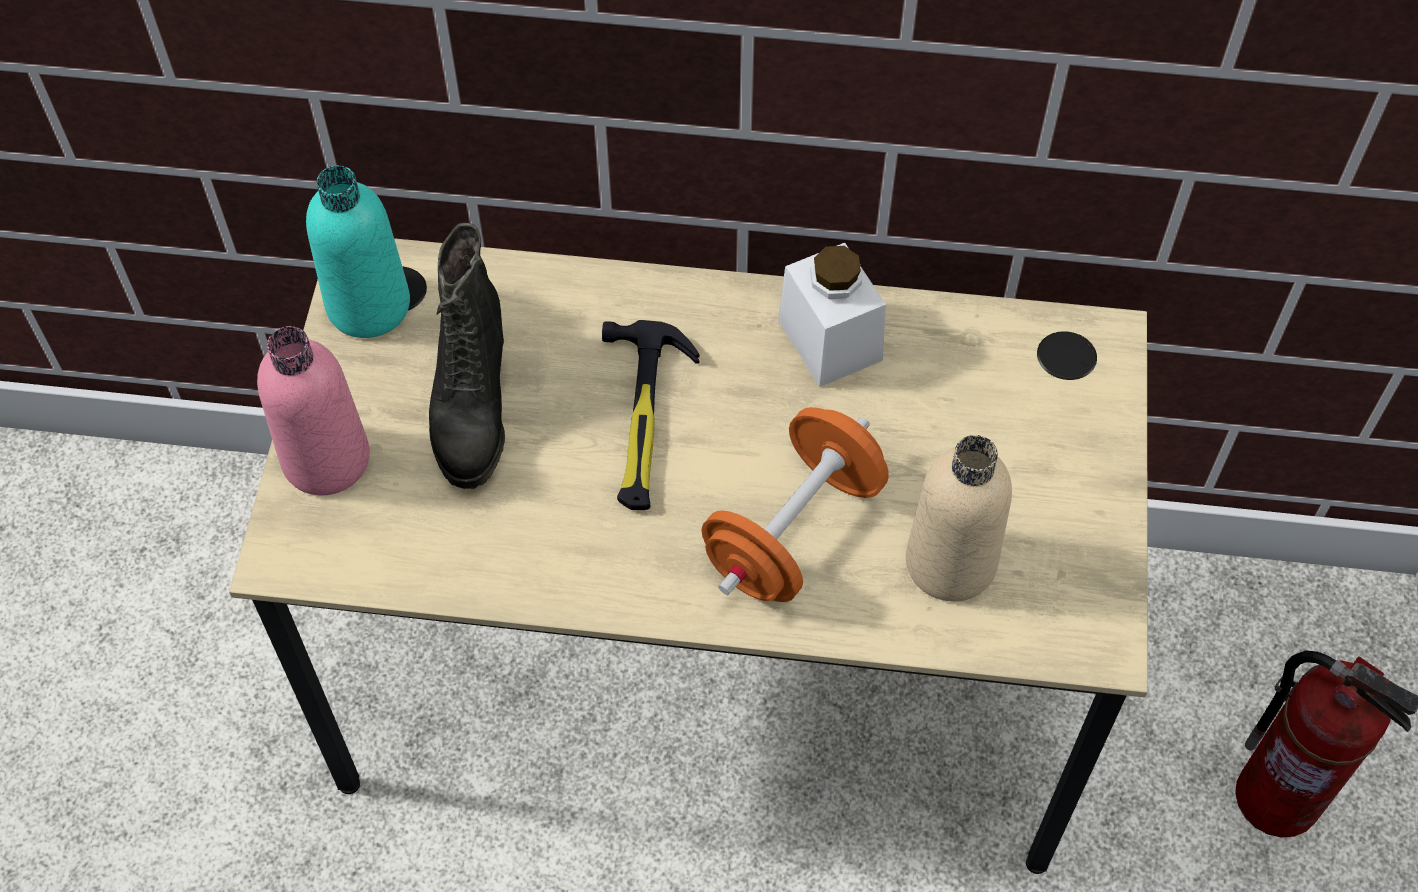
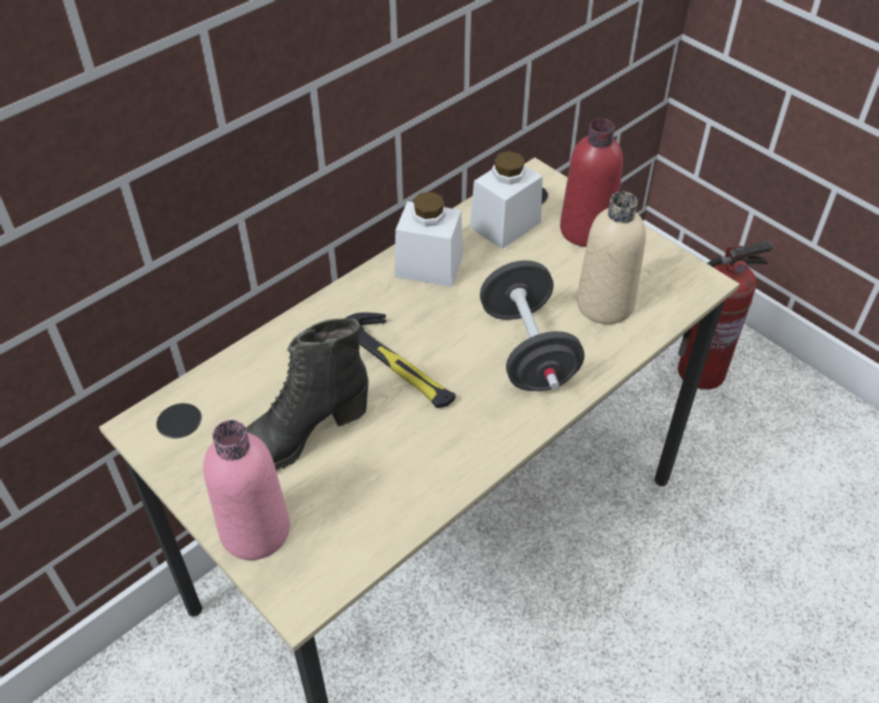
camera: 50 degrees left, 10 degrees down
turquoise bottle [306,165,410,338] -> none
black boot [429,223,505,489] -> black boot turned 105 degrees clockwise [246,318,369,471]
orange dumbbell [701,407,889,602] -> black dumbbell [480,260,585,391]
none -> white jar [470,151,543,249]
none -> red bottle [560,119,623,247]

